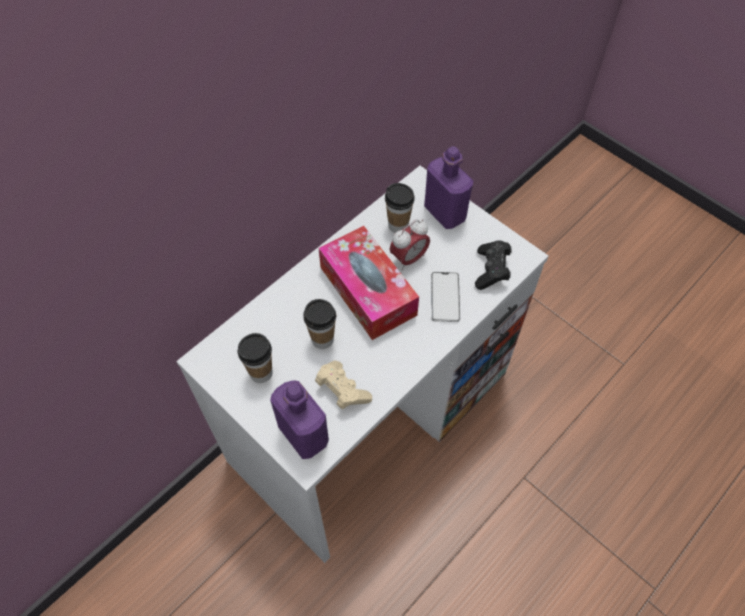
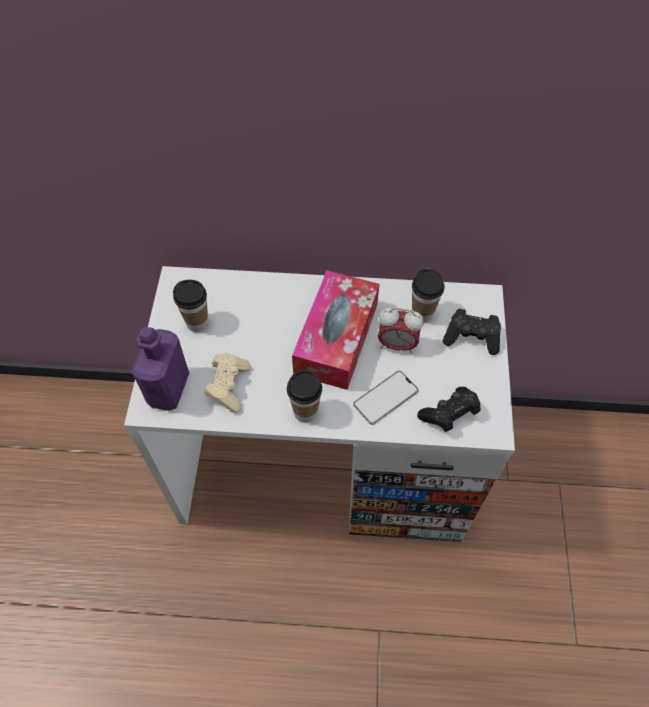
camera: 50 degrees right, 0 degrees up
cup [303,299,336,349] -> cup moved to [287,370,322,423]
purple bottle [424,146,473,229] -> black game controller [442,309,501,355]

